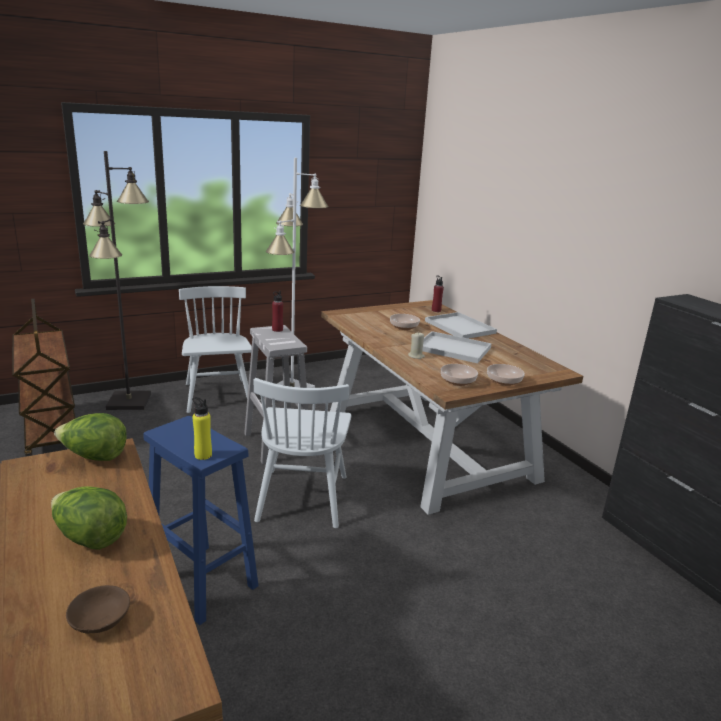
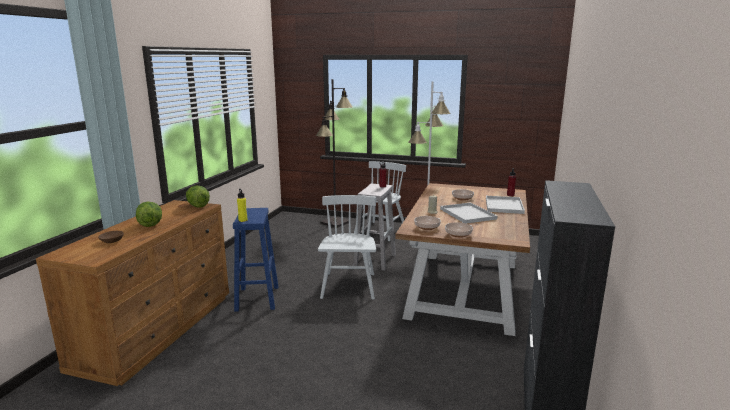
camera: 45 degrees right, 5 degrees down
brown cart [12,299,76,457] -> none
white chair [254,378,351,528] -> white chair turned 135 degrees clockwise [318,195,376,300]

